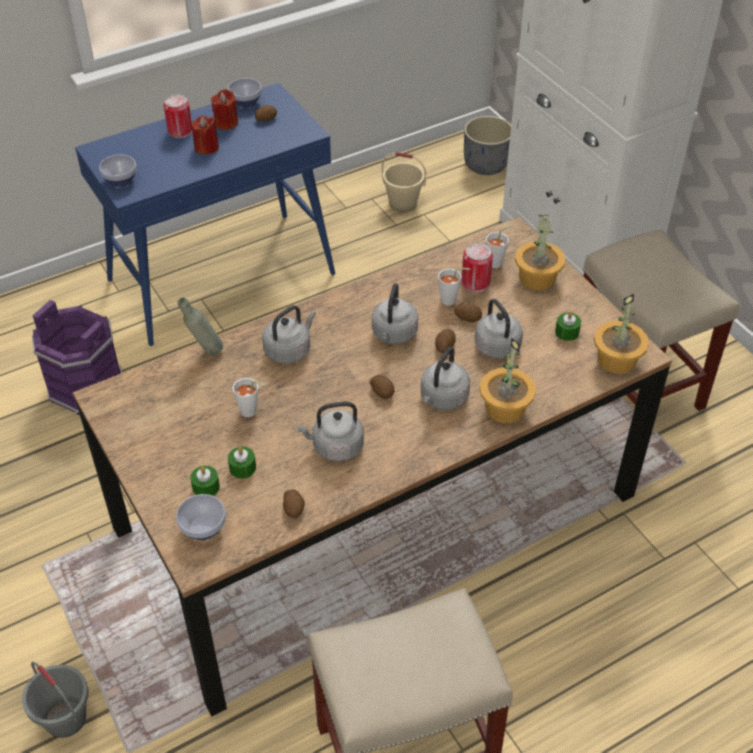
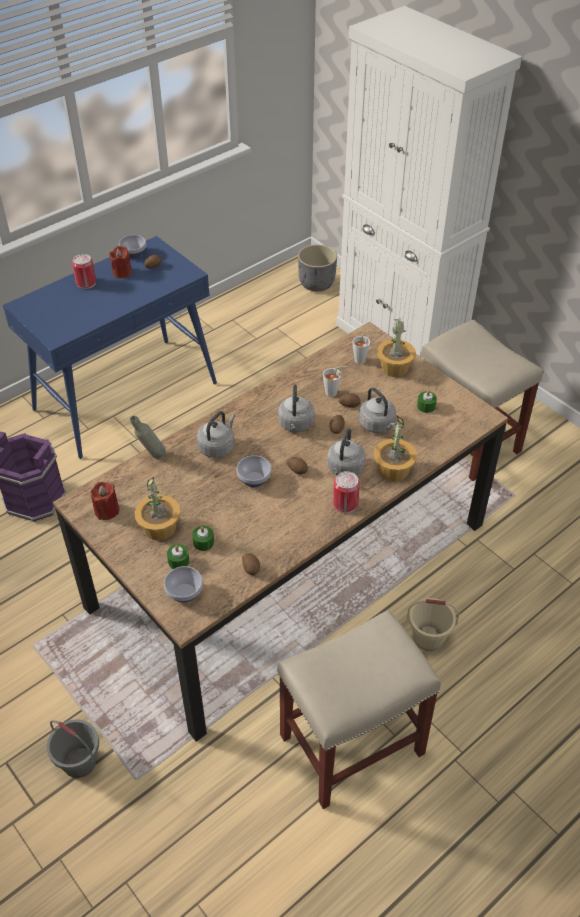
camera: 10 degrees left, 0 degrees up
bowl [99,155,137,187] -> bowl moved to [236,455,271,487]
red candle [191,116,219,155] -> red candle moved to [90,482,120,520]
white cup [232,378,266,417] -> none
grey kettle [297,402,364,462] -> none
beige bucket [382,152,426,212] -> beige bucket moved to [407,598,459,651]
can [461,243,493,292] -> can moved to [333,471,360,513]
potted plant [594,294,649,374] -> potted plant moved to [135,477,180,541]

